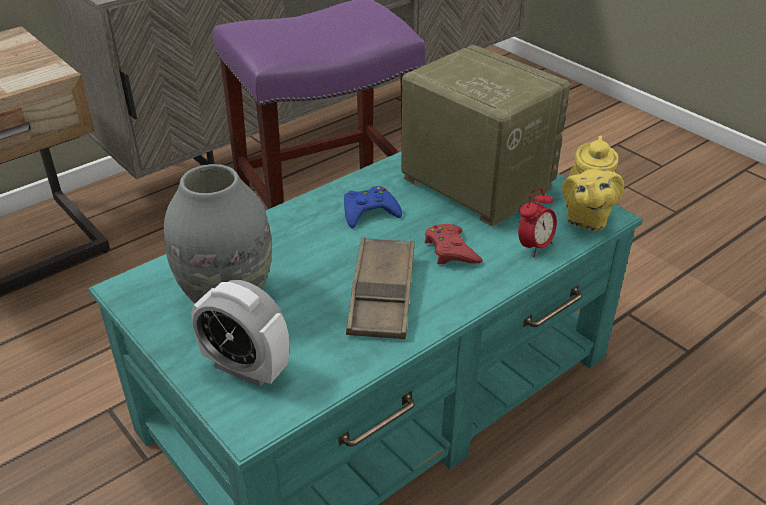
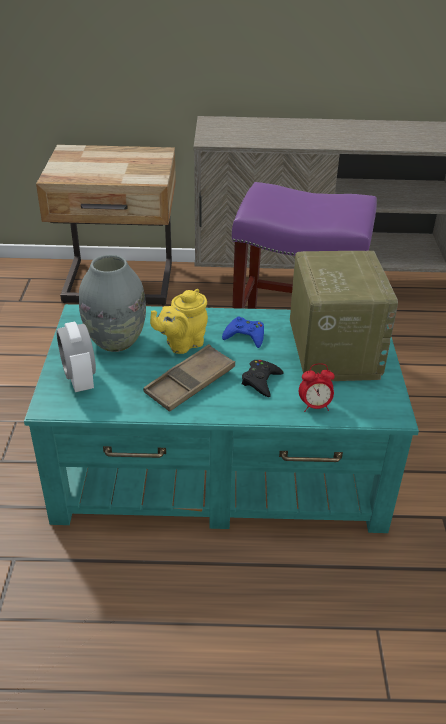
camera: 40 degrees right, 0 degrees up
red game controller [425,224,483,265] -> black game controller [242,360,284,397]
yellow teapot [562,136,624,231] -> yellow teapot moved to [150,289,208,354]

